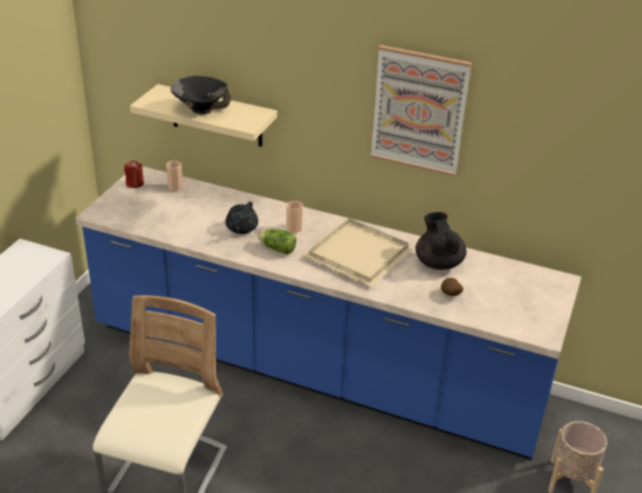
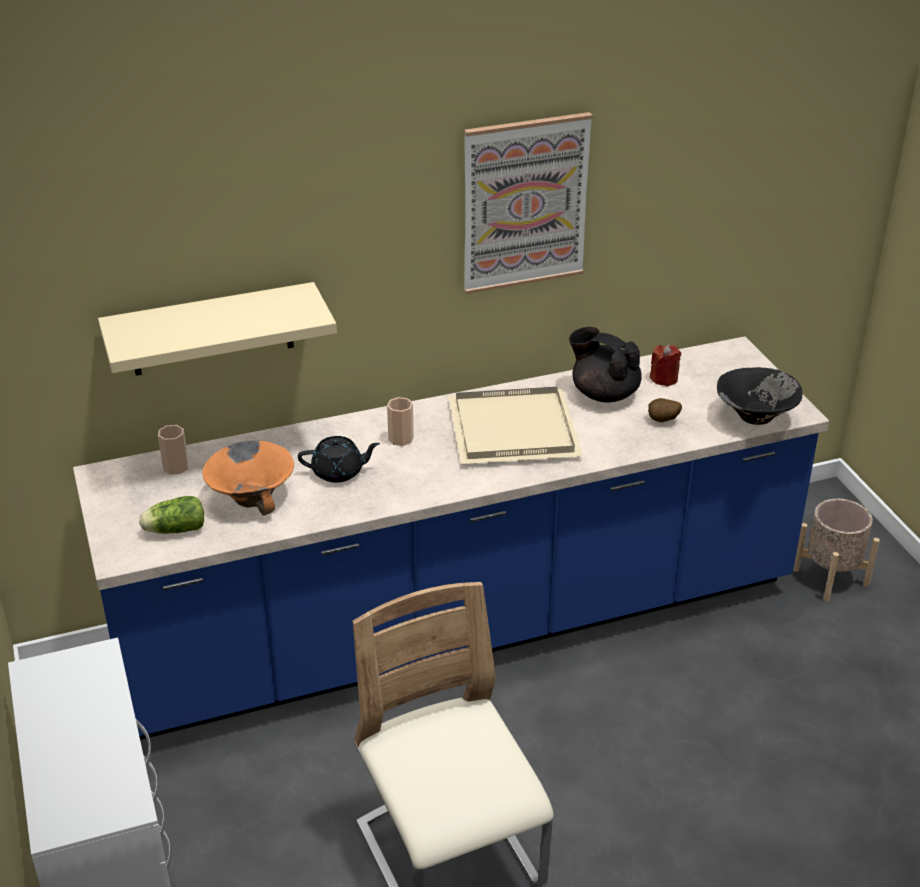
camera: 40 degrees left, 0 degrees up
red candle [124,160,144,188] -> red candle moved to [650,345,681,386]
black bowl [170,76,231,114] -> black bowl moved to [717,367,802,425]
black teapot [226,202,258,234] -> black teapot turned 75 degrees counterclockwise [298,436,380,483]
lettuce [258,229,296,254] -> lettuce moved to [139,496,204,534]
none -> orange bowl [203,441,294,515]

